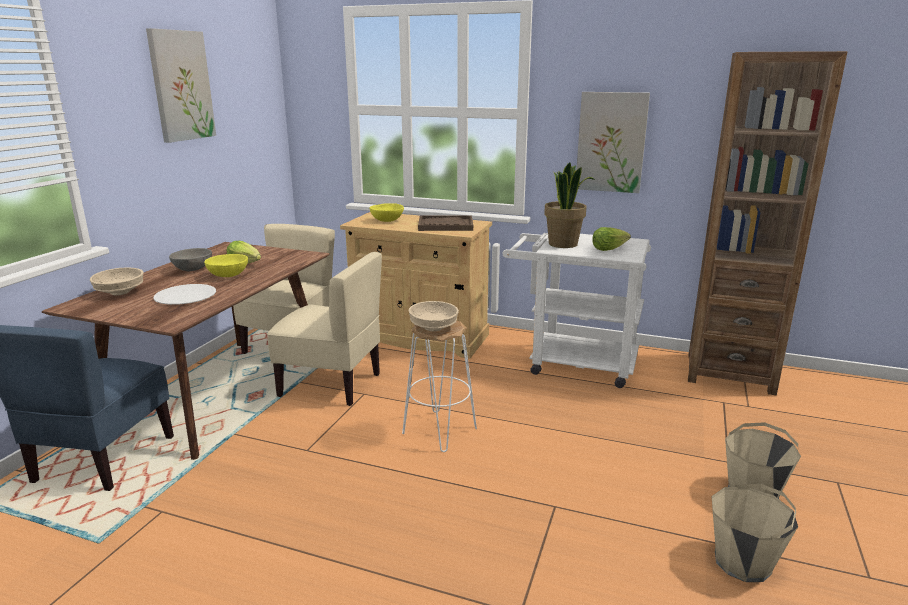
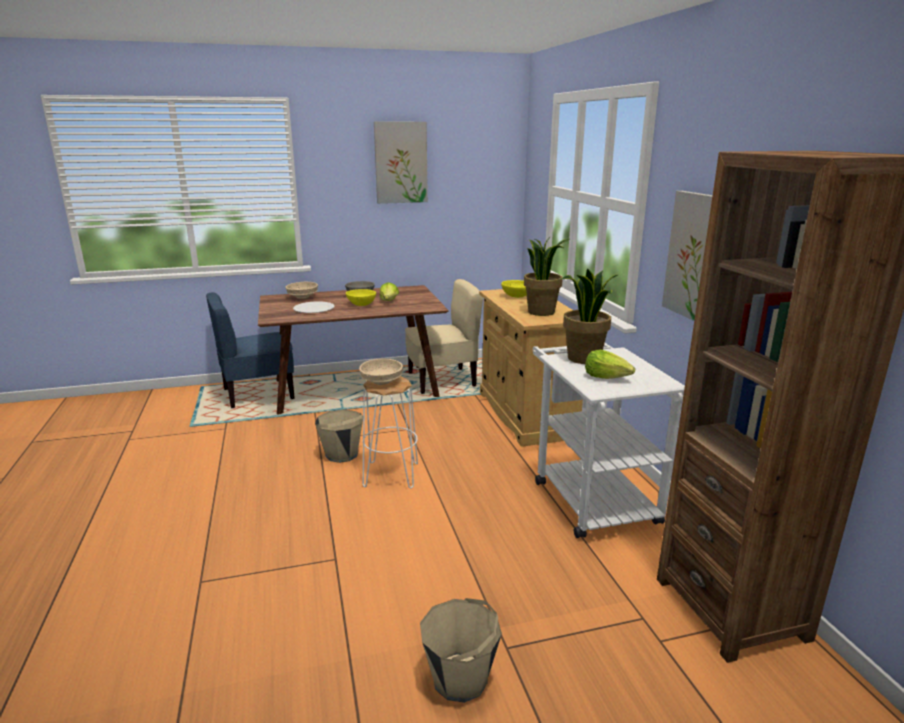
camera: 55 degrees right, 0 degrees up
beige chair [267,252,382,406] -> none
brown tray [418,215,473,231] -> potted plant [524,237,569,316]
beige bucket [711,484,798,582] -> beige bucket moved to [315,409,363,463]

